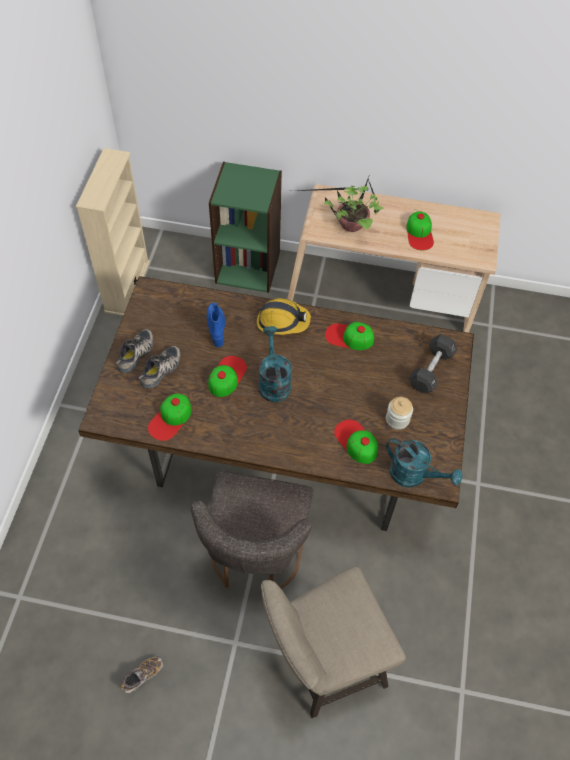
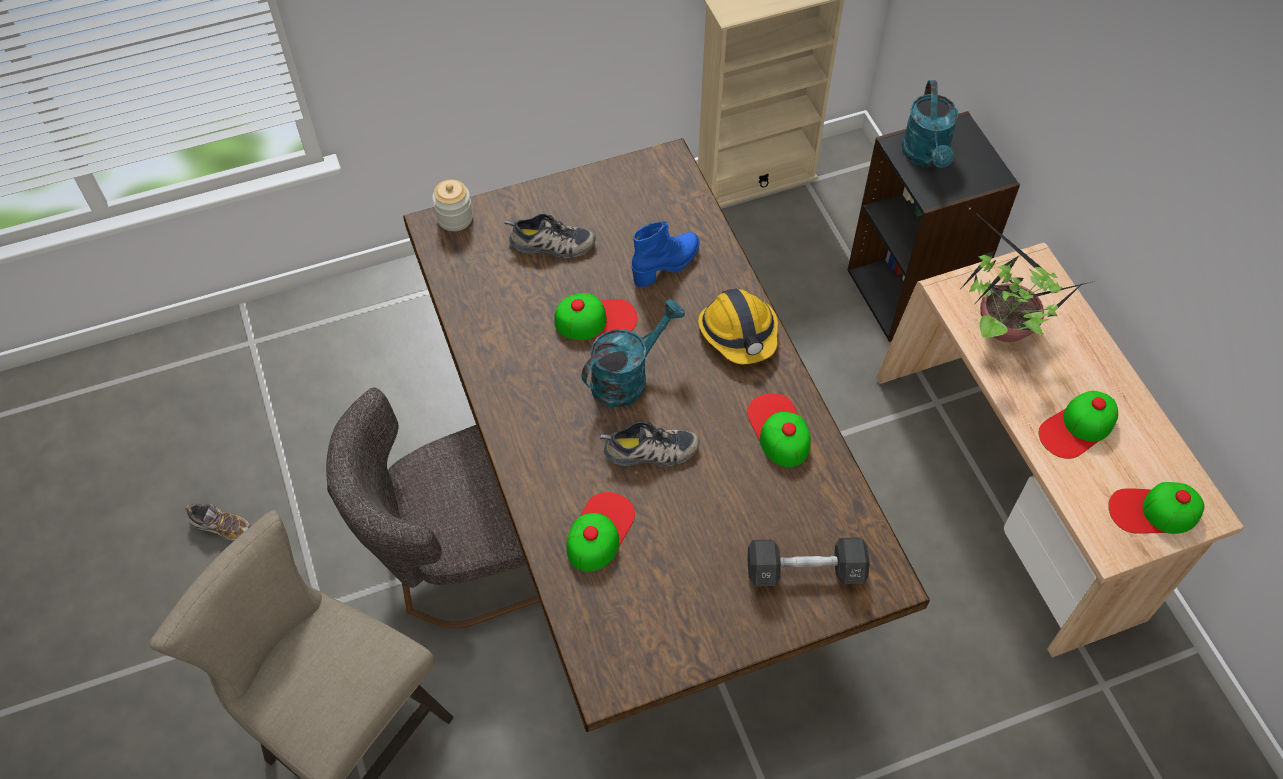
camera: 60 degrees right, 0 degrees up
shoe [116,329,153,373] -> shoe moved to [600,422,700,467]
cap [148,394,192,441] -> cap moved to [1108,482,1204,534]
green bookcase [209,162,282,293] -> black bookcase [847,111,1020,342]
jar [386,397,413,430] -> jar moved to [432,180,473,231]
turquoise watering can [386,438,462,488] -> turquoise watering can moved to [902,80,959,168]

